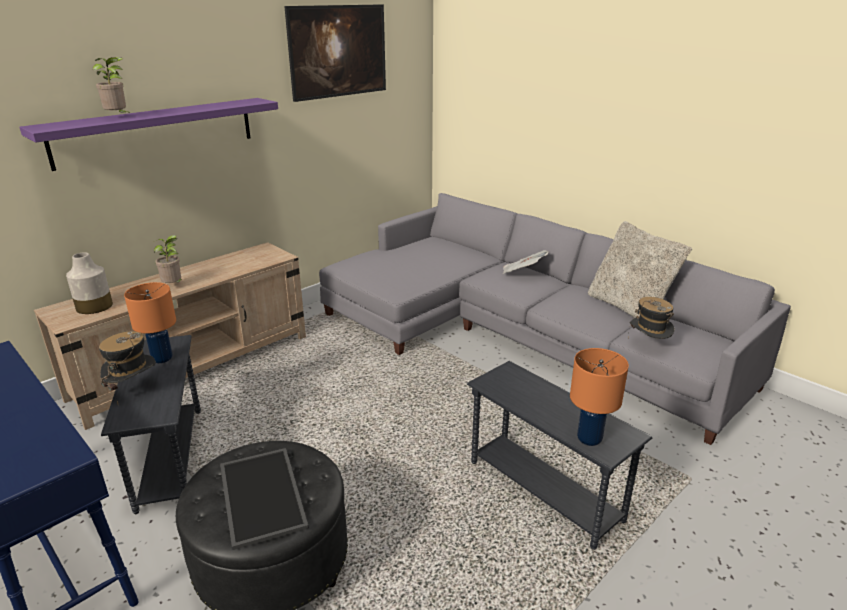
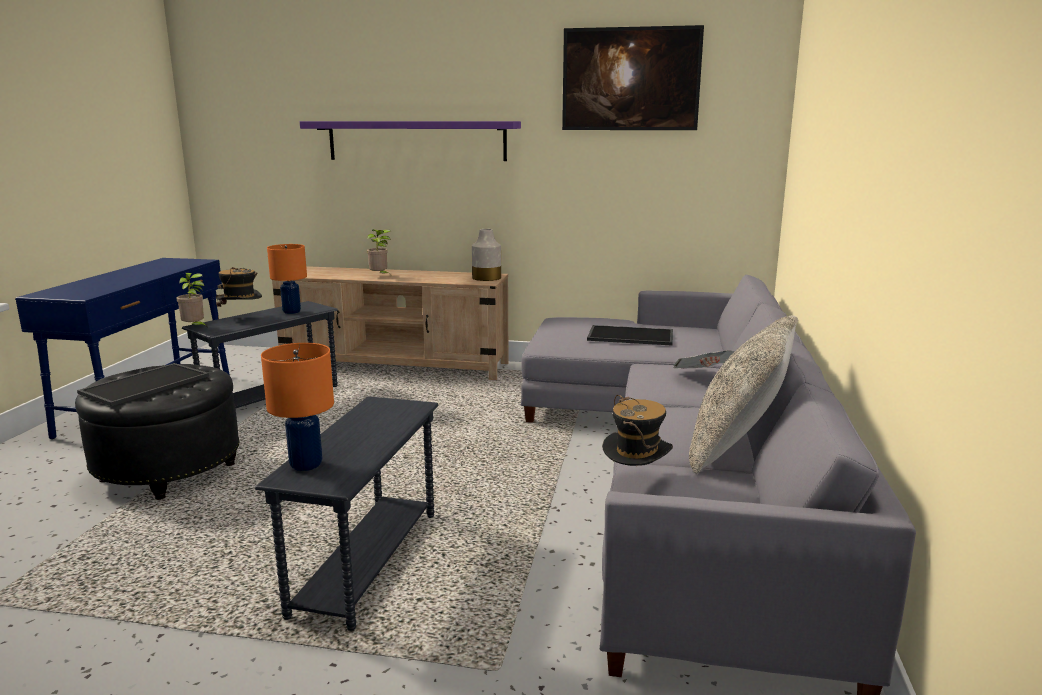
camera: 55 degrees right, 10 degrees down
beige vase [66,252,113,314] -> beige vase moved to [472,229,501,281]
potted plant [93,57,131,114] -> potted plant moved to [177,273,208,328]
none -> tray [587,325,673,345]

